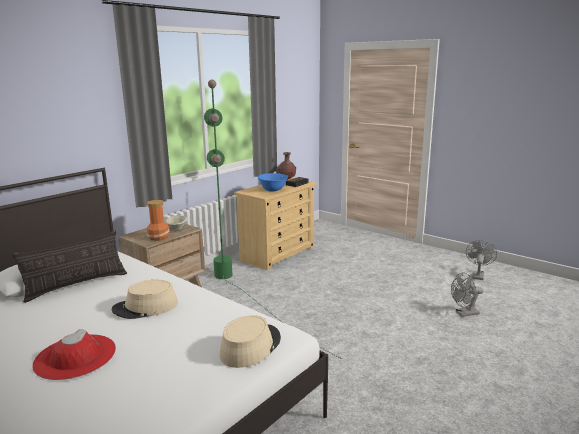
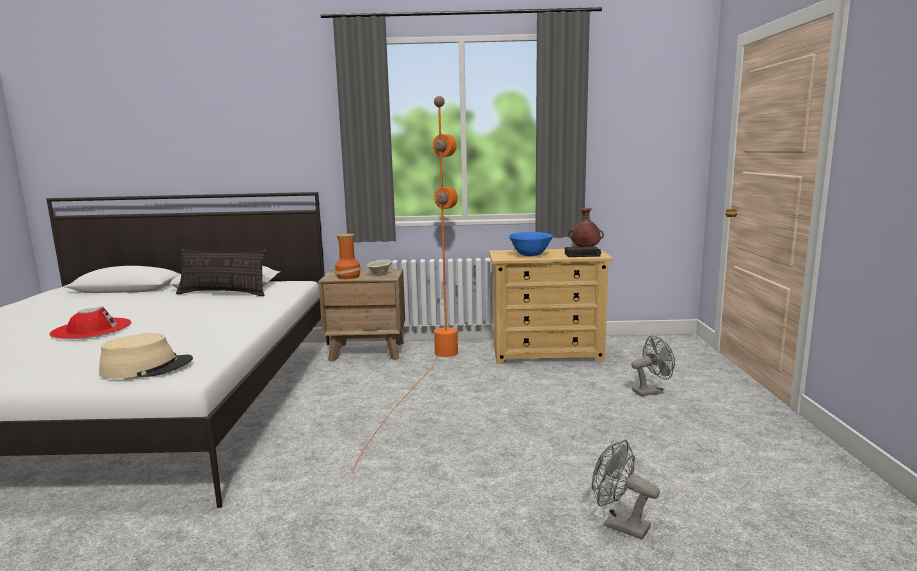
camera: 50 degrees right, 5 degrees down
beige hat [112,280,178,319] -> none
green floor lamp [204,79,342,359] -> orange floor lamp [351,96,458,474]
grey fan [466,240,497,280] -> grey fan moved to [631,335,675,396]

